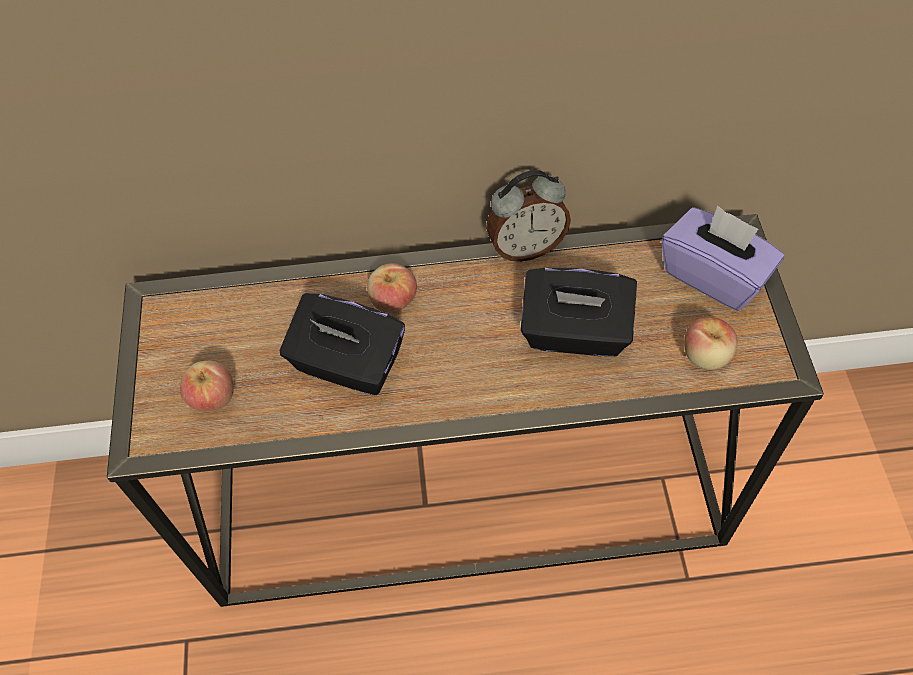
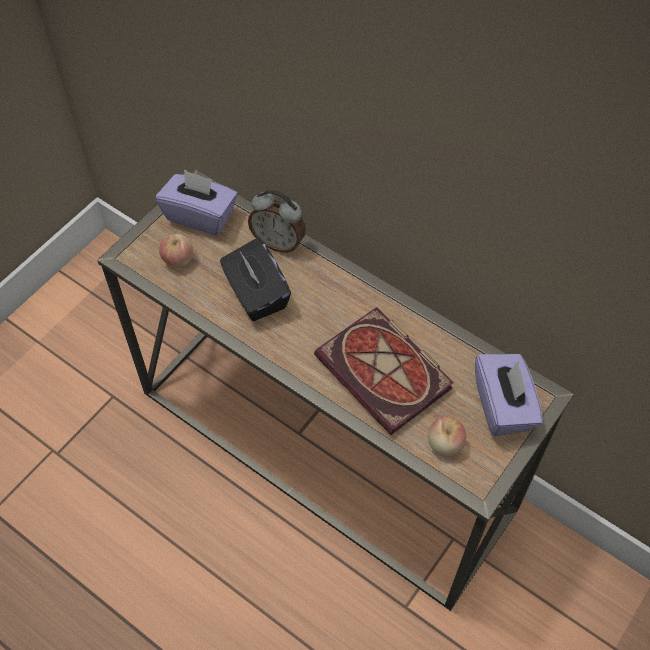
camera: 40 degrees right, 0 degrees up
apple [367,263,417,313] -> none
alarm clock [486,170,571,262] -> alarm clock moved to [248,189,306,253]
black tissue box [521,268,637,357] -> book [314,307,454,435]
none -> purple tissue box [156,170,238,235]

